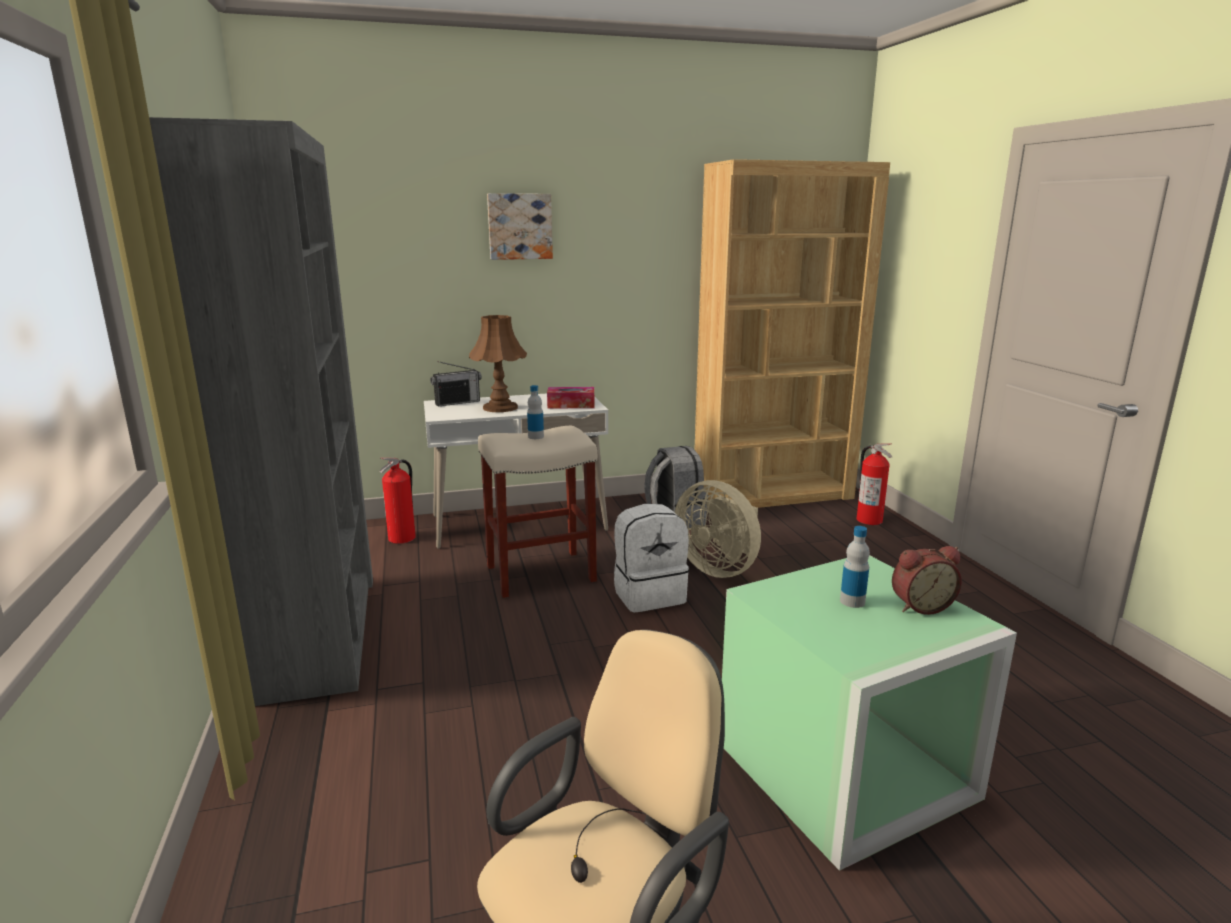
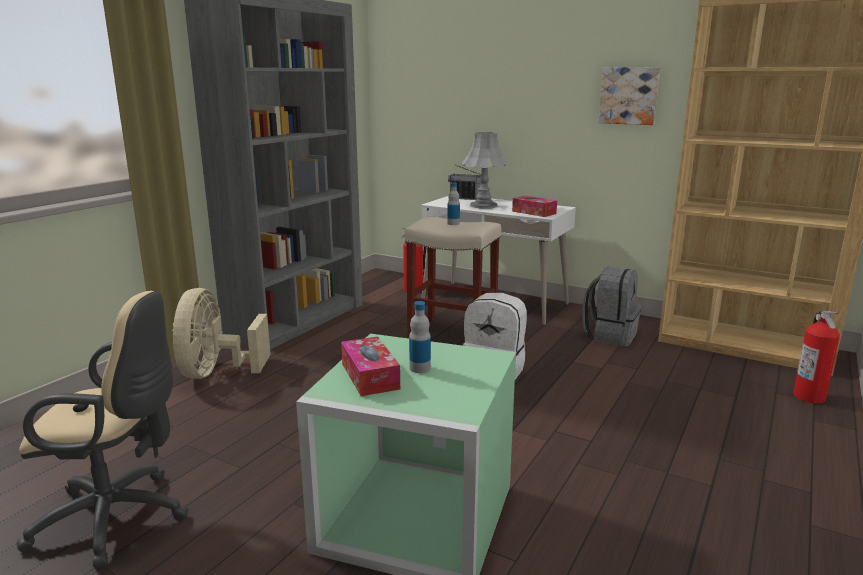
camera: 45 degrees right, 0 degrees up
brown table lamp [469,315,527,412] -> grey table lamp [462,132,508,209]
picture [487,193,553,260] -> picture moved to [598,67,660,125]
beige fan [675,480,761,578] -> beige fan moved to [172,288,271,379]
alarm clock [892,546,962,615] -> none
none -> tissue box [341,336,400,396]

